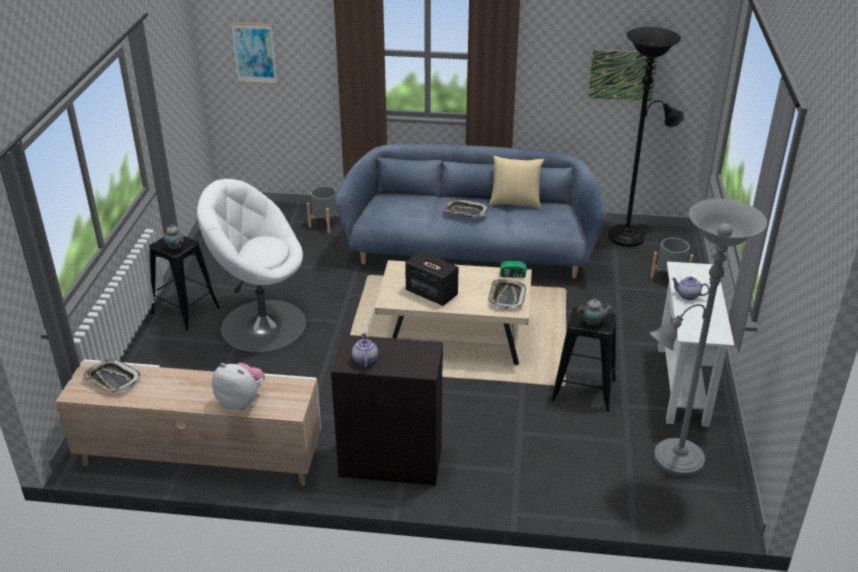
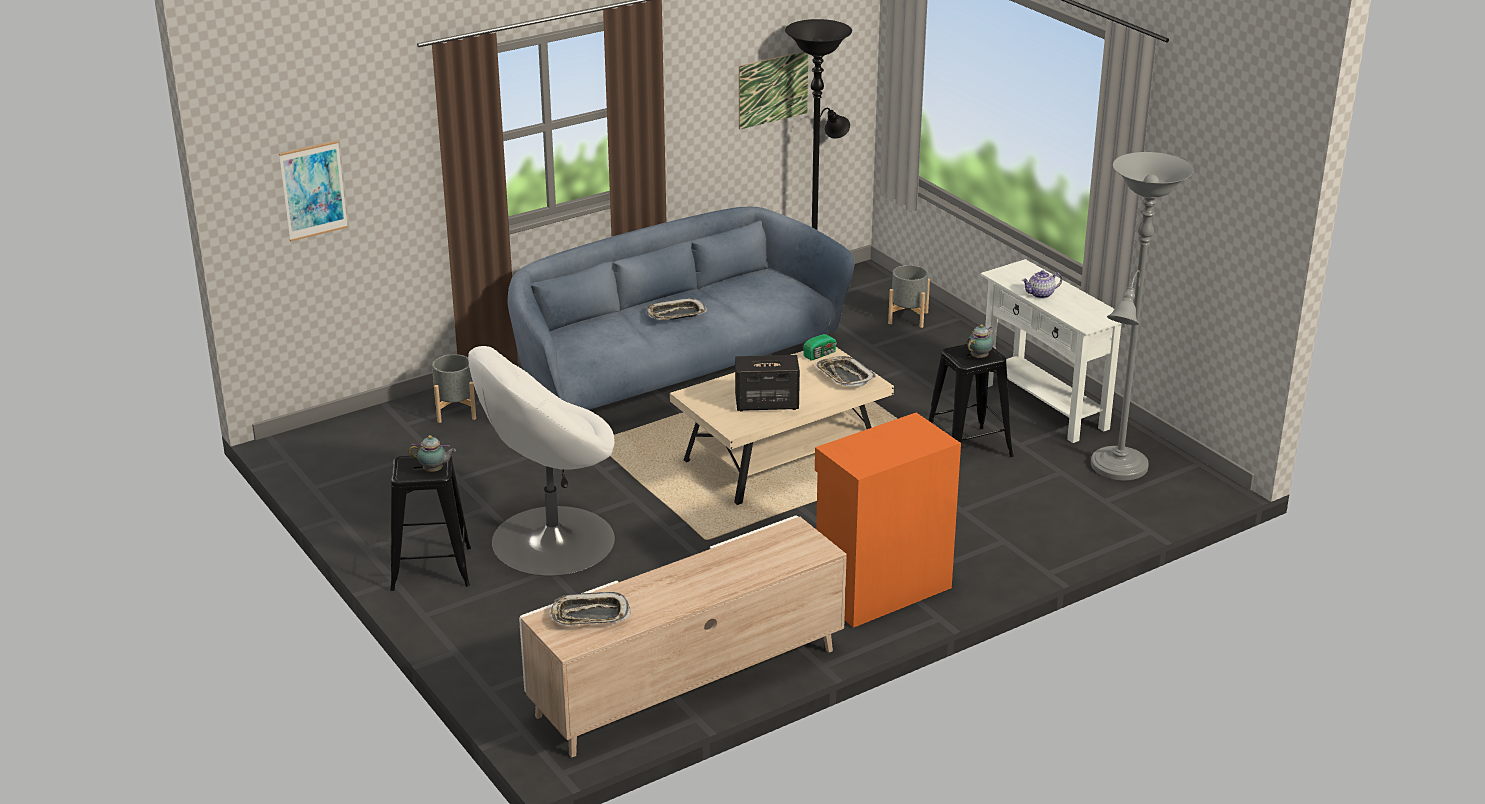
camera: 40 degrees left, 5 degrees down
plush toy [212,363,265,410] -> none
black cabinet [331,335,443,486] -> orange cabinet [815,413,961,628]
teapot [352,333,378,367] -> none
pillow [489,156,544,209] -> none

